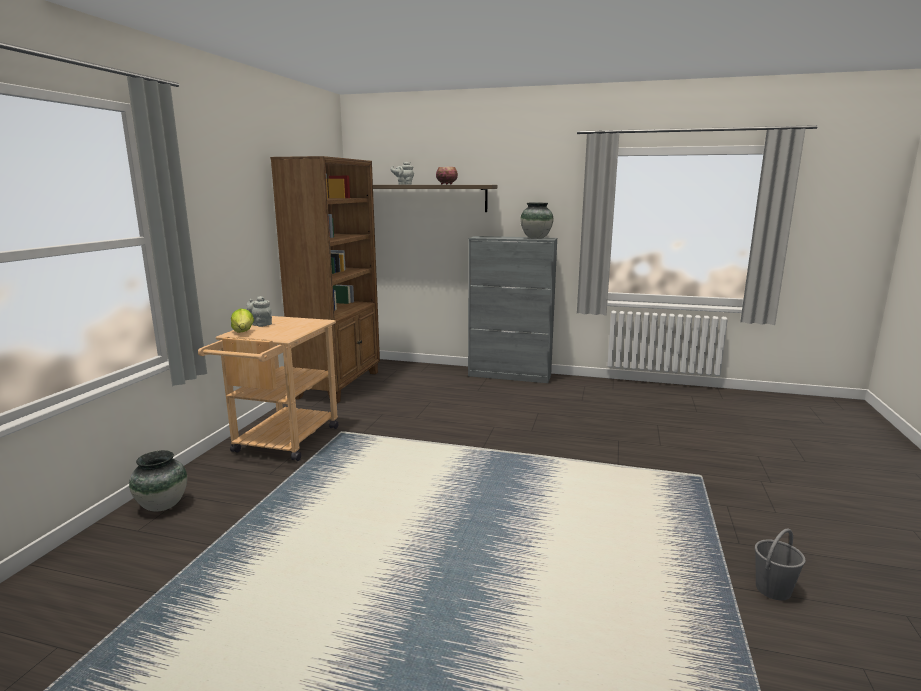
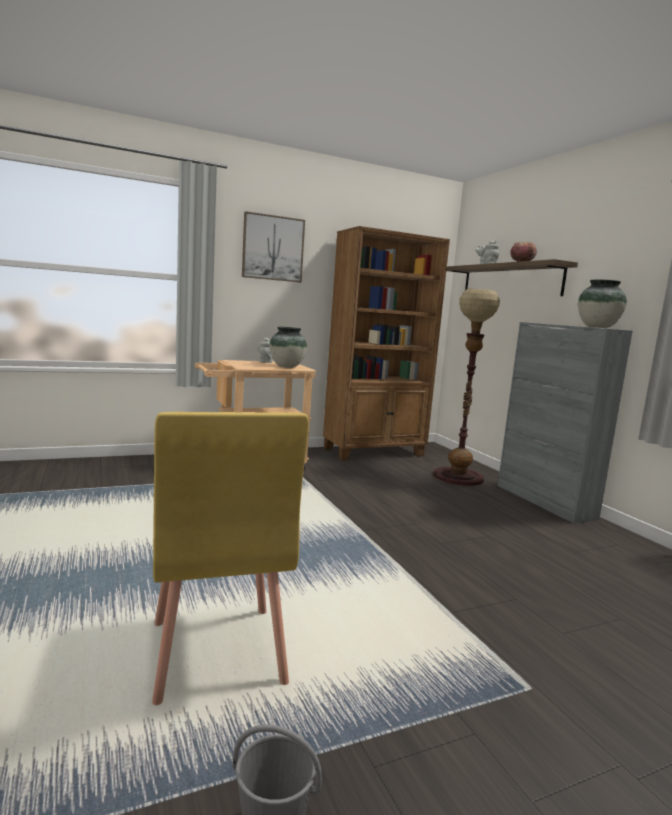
camera: 50 degrees right, 5 degrees down
vase [129,450,187,512] -> vase moved to [270,327,307,368]
lettuce [231,308,254,333] -> none
none -> yellow chair [152,412,309,705]
none -> picture [242,211,305,282]
none -> floor lamp [433,289,500,486]

